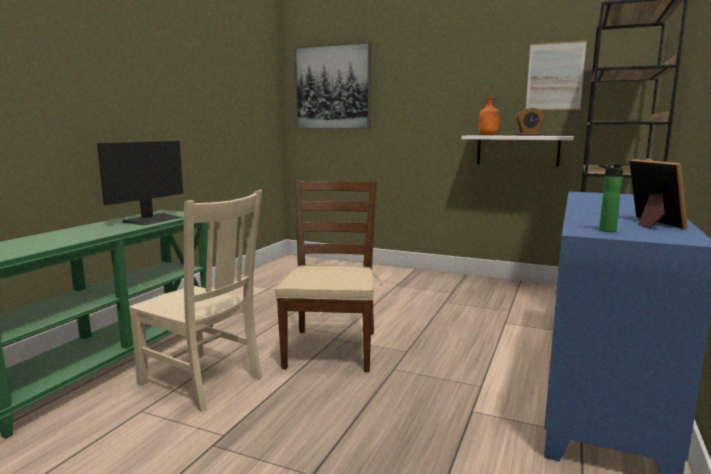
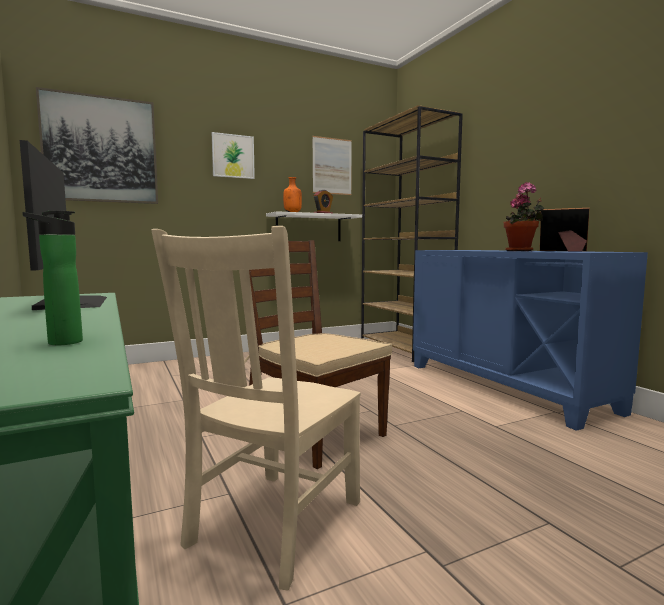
camera: 50 degrees left, 5 degrees down
beige chair [129,190,262,412] -> beige chair turned 135 degrees clockwise [151,226,361,590]
bottle [599,164,624,232] -> bottle moved to [22,211,83,345]
none -> picture [212,132,255,179]
none -> potted plant [504,182,544,251]

